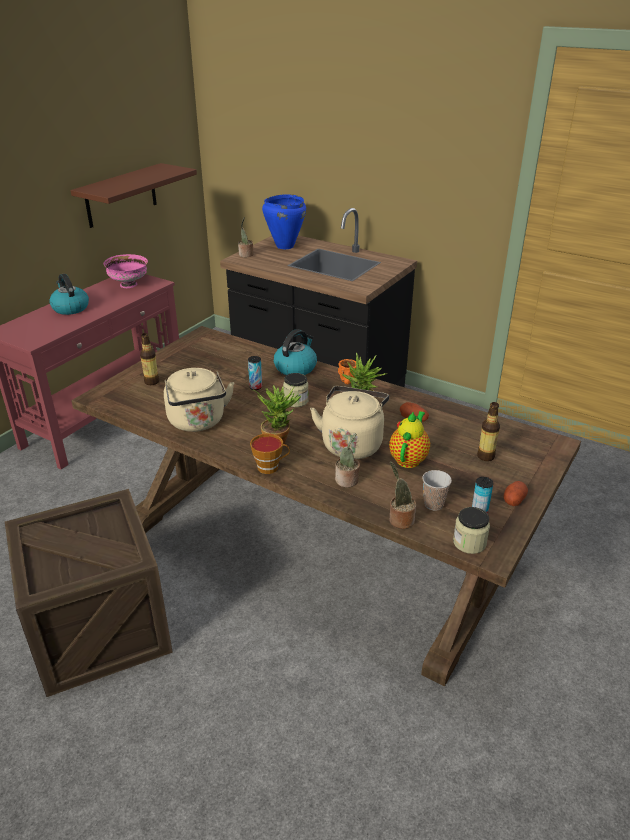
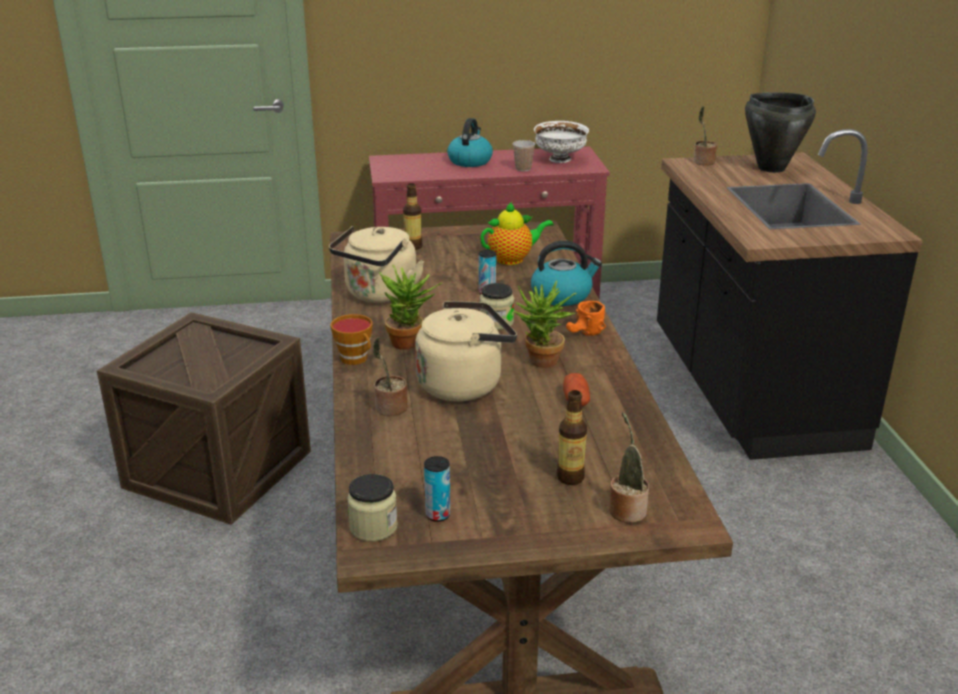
camera: 50 degrees right, 5 degrees down
brown shelf [70,163,197,228] -> none
pink bowl [104,254,148,288] -> white bowl [534,121,589,163]
blue cooking pot [262,194,306,249] -> black cooking pot [745,92,816,173]
teapot [389,411,430,468] -> teapot moved to [480,202,554,265]
potted plant [390,462,416,529] -> potted plant moved to [609,412,649,523]
cup [422,470,452,511] -> cup moved to [512,140,535,171]
potato [504,481,528,506] -> none

